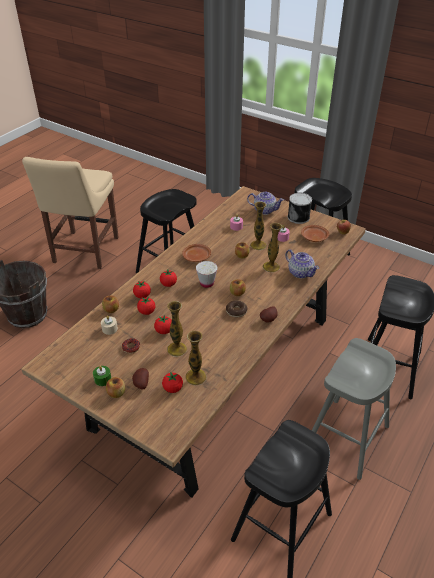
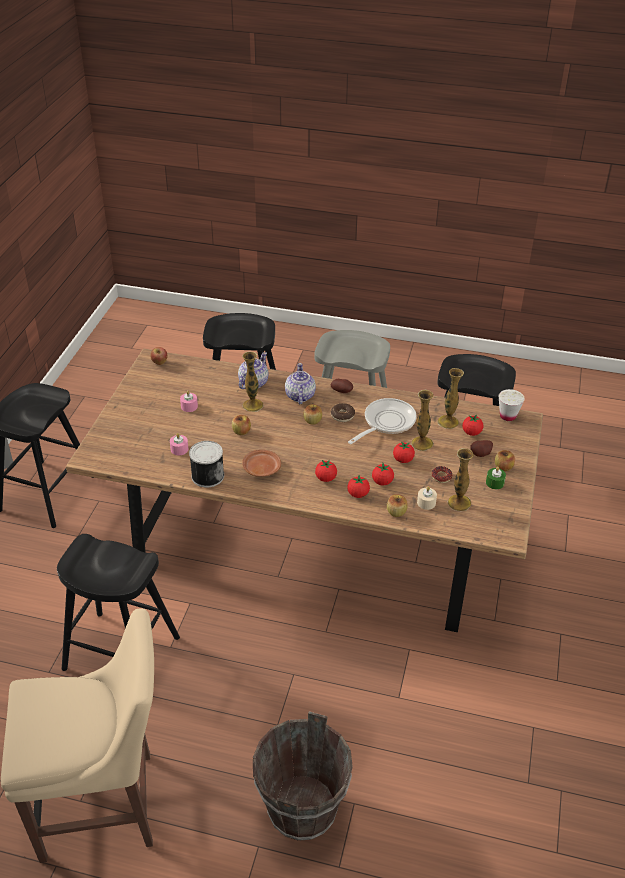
camera: 110 degrees left, 0 degrees up
white cup [196,261,218,288] -> white cup moved to [499,389,525,421]
teapot [247,191,284,215] -> teapot moved to [285,363,316,404]
vase [250,201,267,250] -> vase moved to [448,448,474,511]
can [288,193,312,224] -> can moved to [189,441,224,488]
brown plate [301,225,329,242] -> none
none -> frying pan [348,398,417,444]

